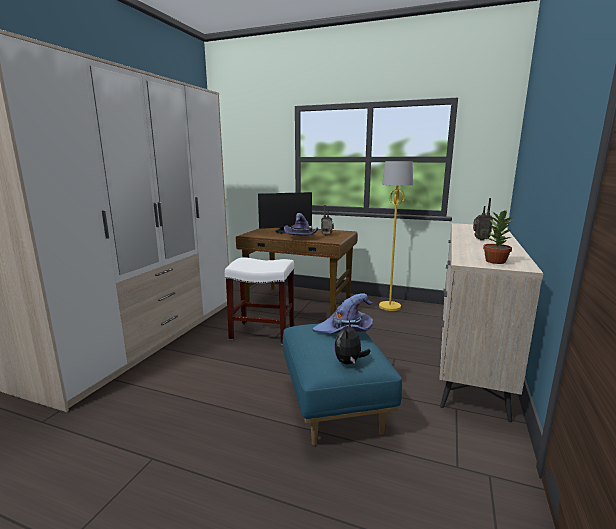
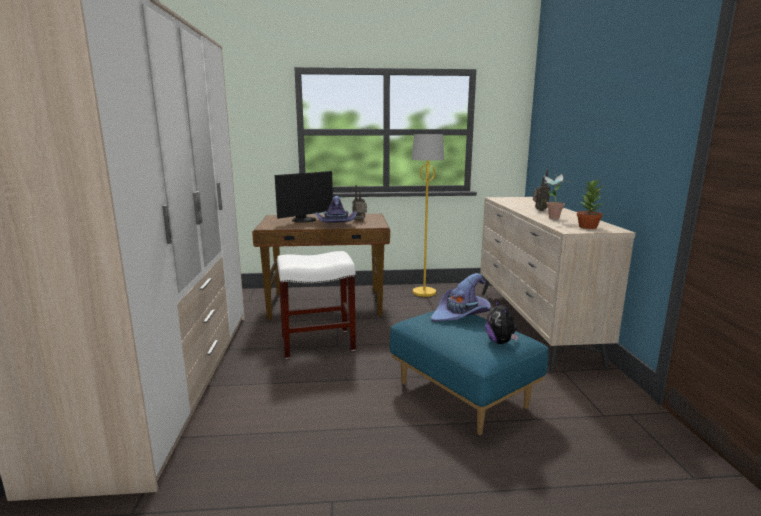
camera: 25 degrees left, 0 degrees up
none -> potted plant [544,174,569,219]

